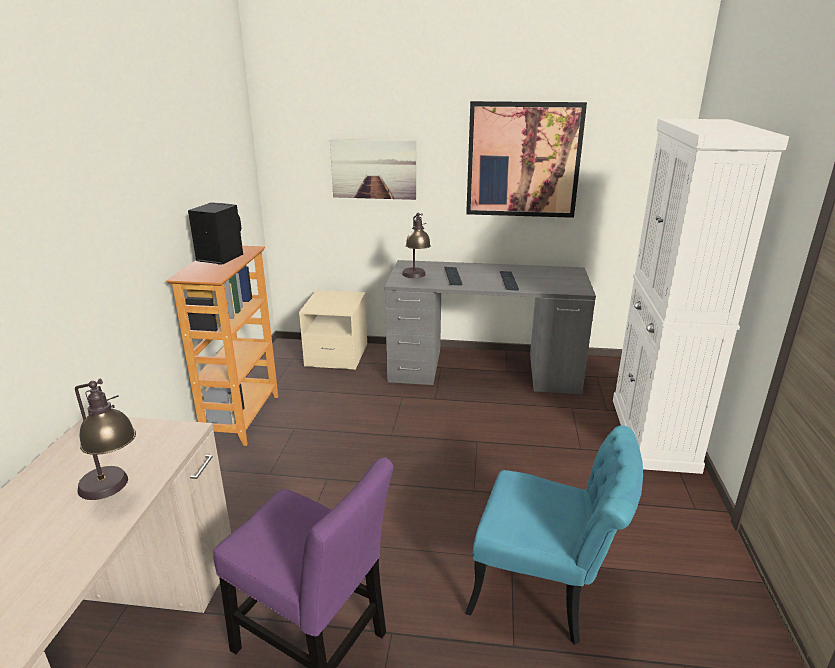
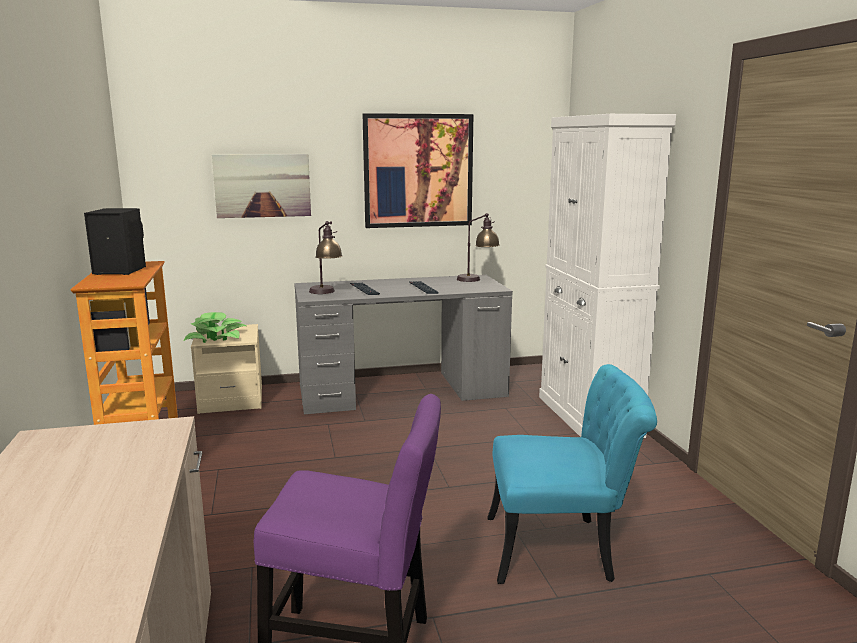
camera: 20 degrees left, 10 degrees down
table lamp [75,379,136,500] -> table lamp moved to [457,213,500,282]
none -> potted plant [184,312,246,343]

